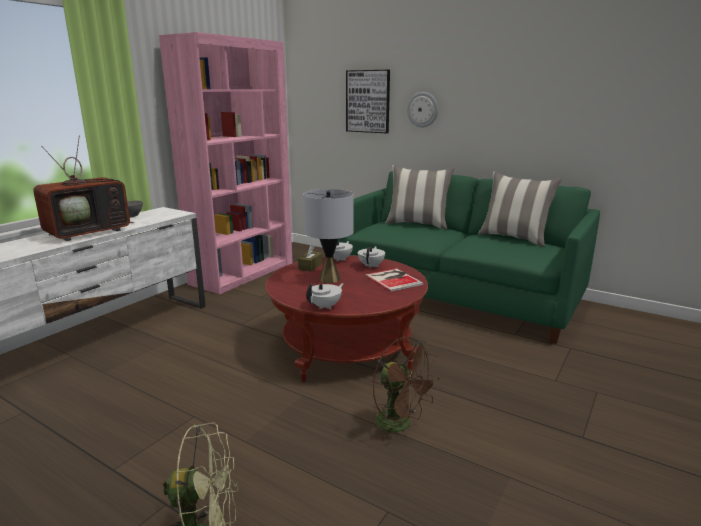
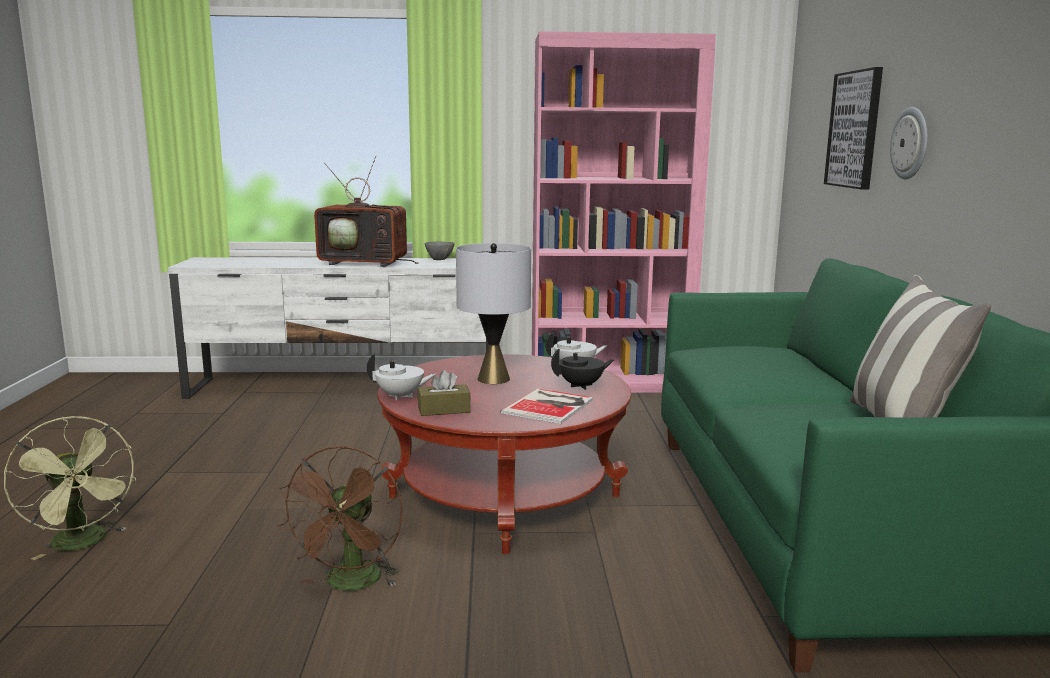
camera: 55 degrees right, 5 degrees down
brown tissue box [298,245,323,272] -> brown tissue box moved to [417,370,471,416]
white teapot [358,246,385,268] -> black teapot [551,349,614,390]
pillow [386,165,454,229] -> none

